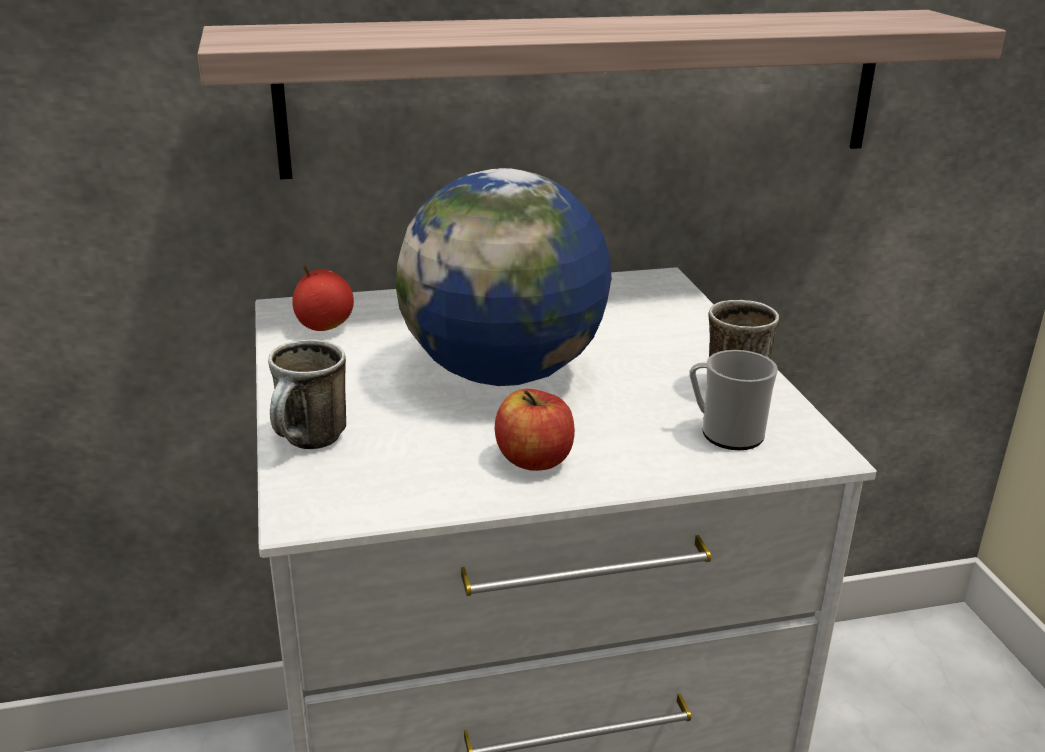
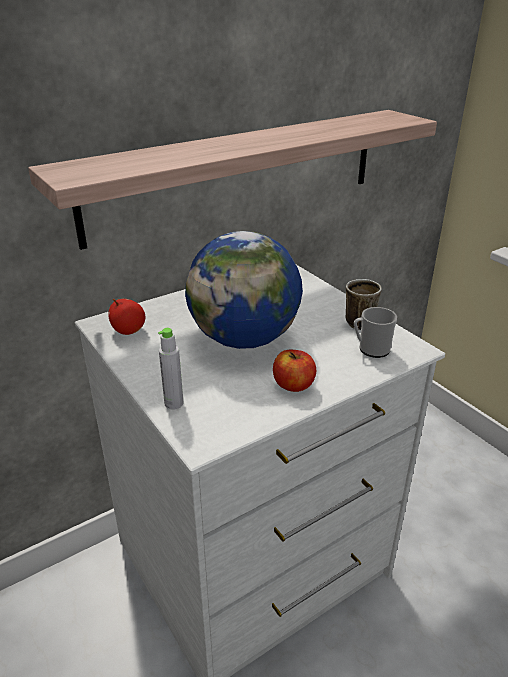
camera: 20 degrees left, 5 degrees up
mug [268,339,346,449] -> grey bottle [158,328,183,410]

